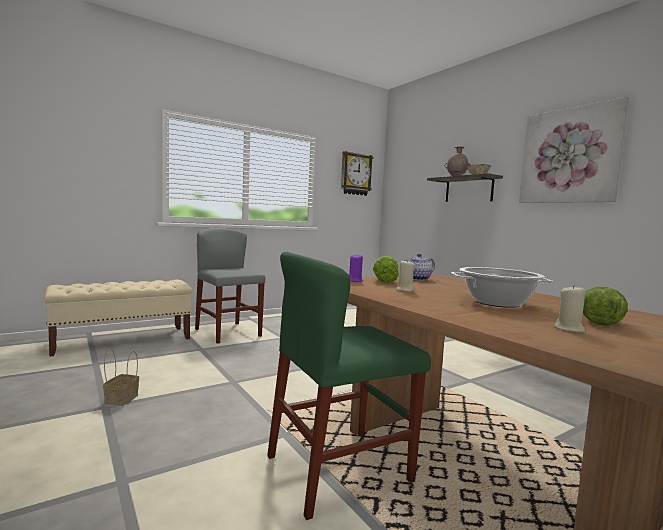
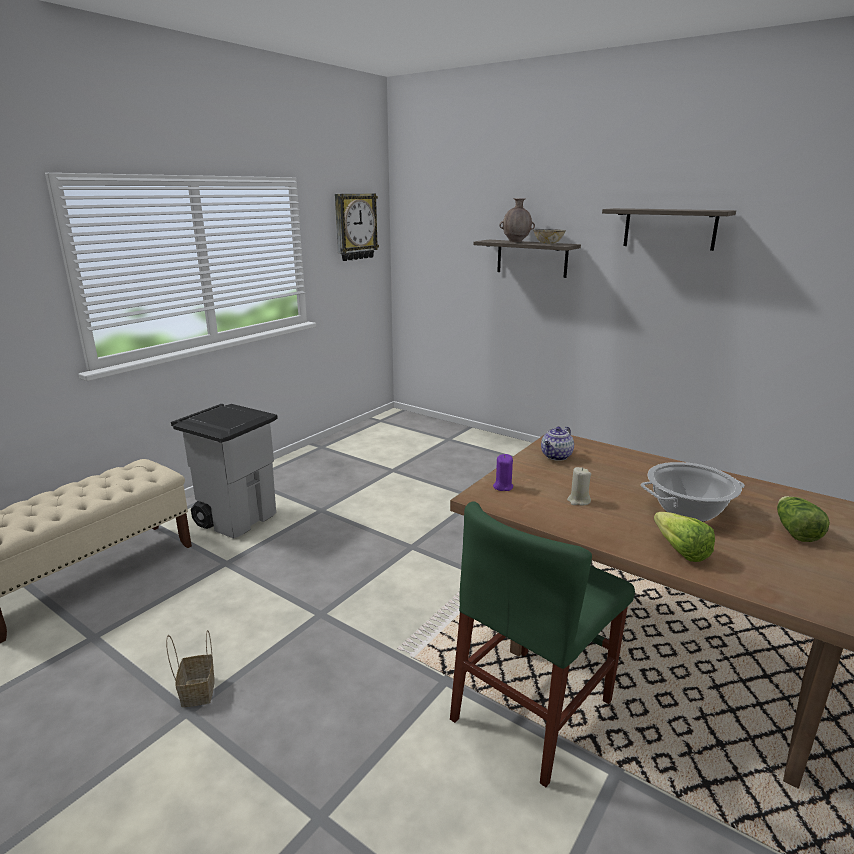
camera: 20 degrees left, 15 degrees up
grey chair [195,228,265,344] -> grey trash can [171,404,278,539]
lettuce [373,256,399,283] -> lettuce moved to [654,512,715,562]
picture [519,97,629,203] -> shelf [602,208,736,251]
beige candle [554,285,585,333] -> none

